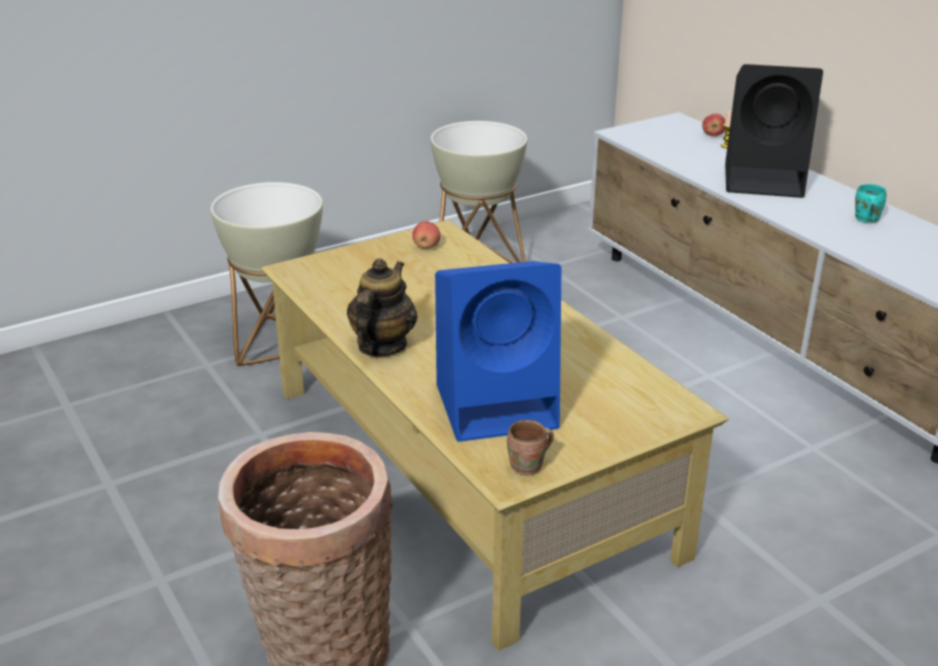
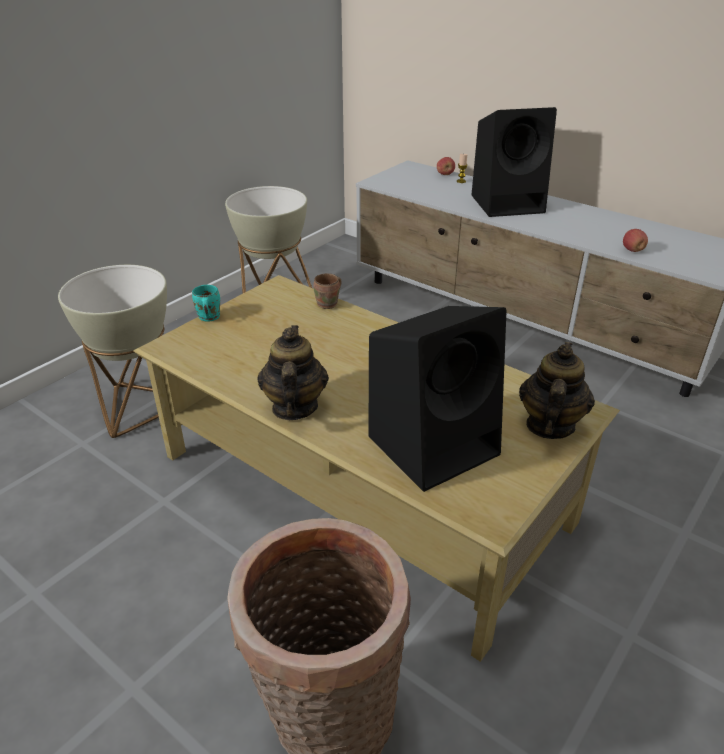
camera: 20 degrees left, 5 degrees up
apple [412,221,440,249] -> apple moved to [623,229,648,252]
blue speaker [435,261,561,442] -> black speaker [368,306,507,492]
brown mug [507,420,554,475] -> brown mug moved to [313,273,342,309]
turquoise mug [855,184,886,223] -> turquoise mug moved to [192,285,220,322]
none -> teapot [519,342,595,439]

